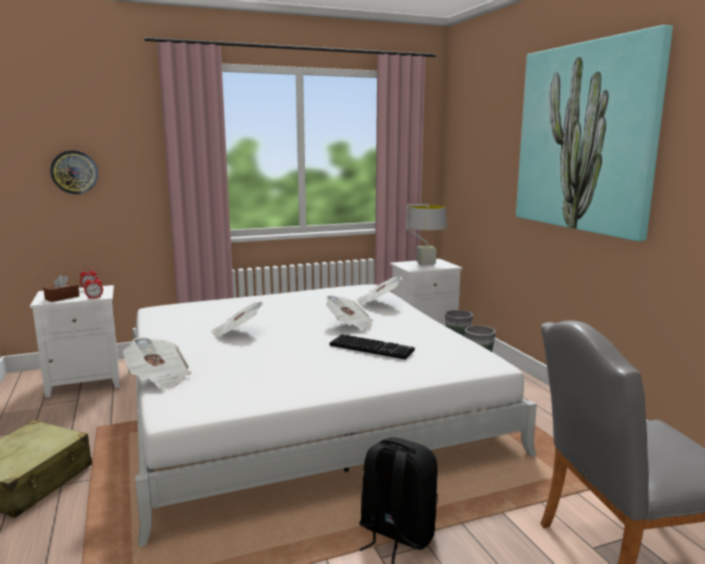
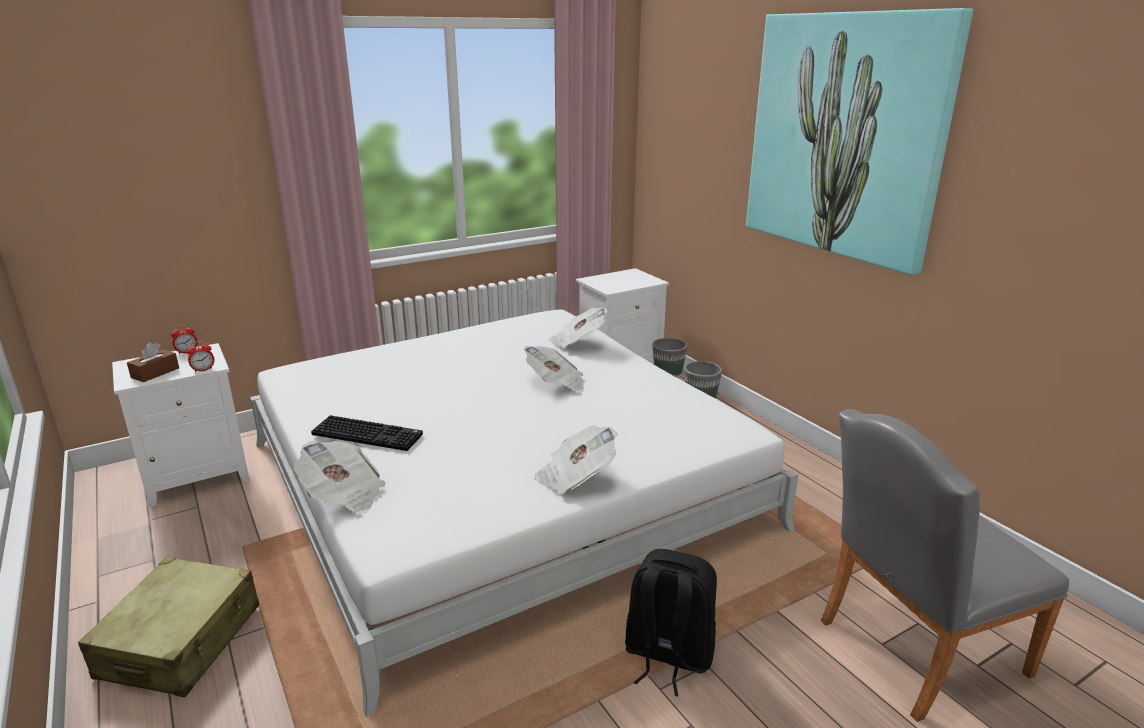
camera: 10 degrees left, 10 degrees up
wall clock [50,150,98,194] -> none
newspaper [211,302,263,337] -> newspaper moved to [534,425,617,494]
keyboard [330,334,415,359] -> keyboard moved to [311,415,423,451]
grey table lamp [406,204,447,266] -> none

